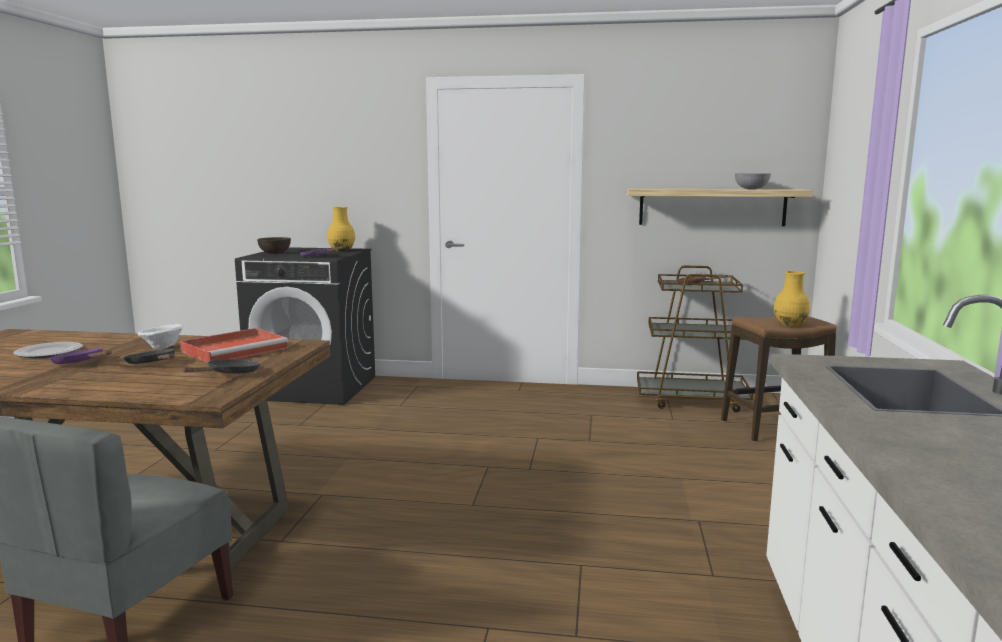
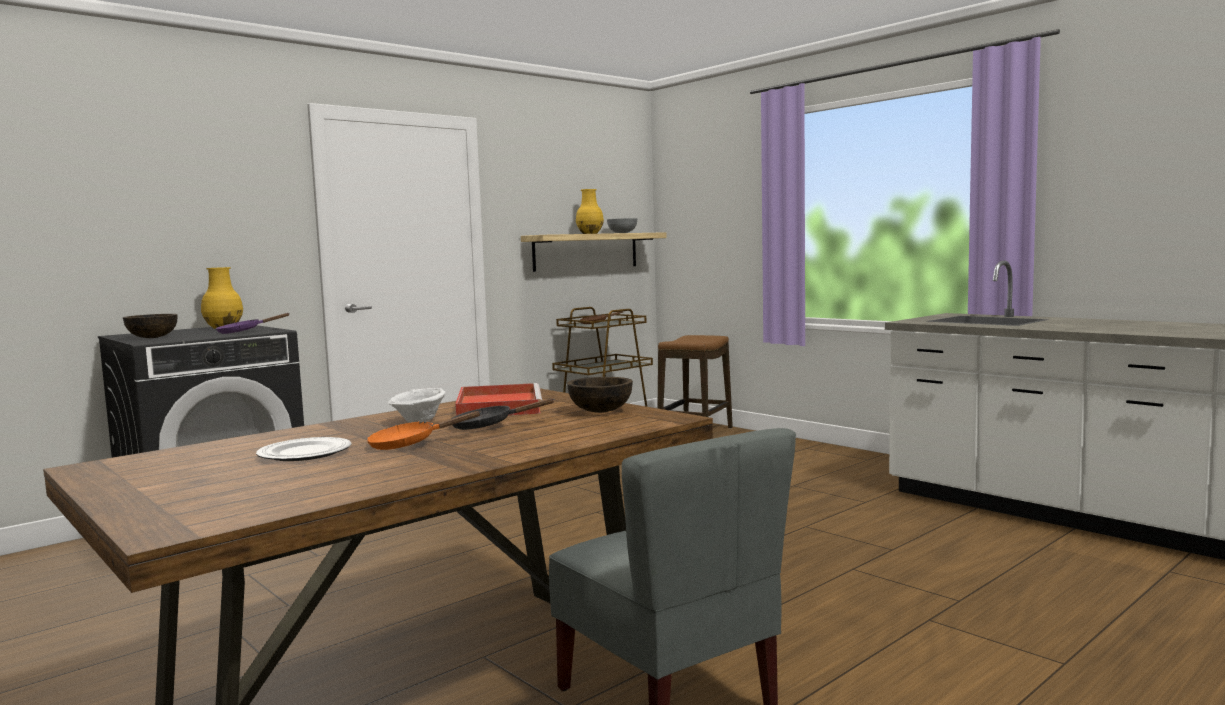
camera: 50 degrees left, 5 degrees down
purple frying pan [49,348,112,364] -> orange frying pan [366,411,481,450]
black frying pan [182,359,261,373] -> brown bowl [567,377,633,413]
yellow vase [774,271,810,326] -> yellow vase moved to [576,189,604,234]

